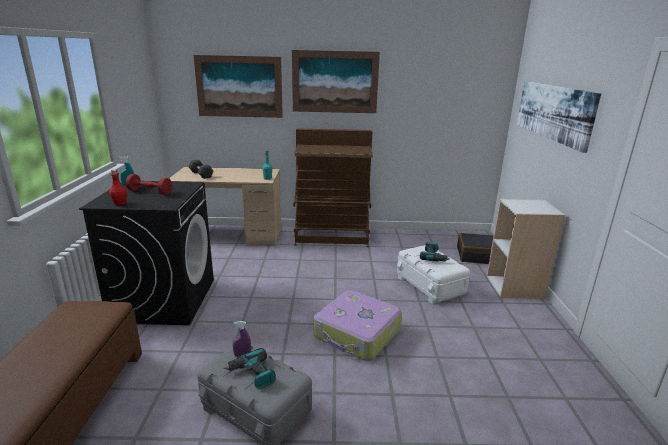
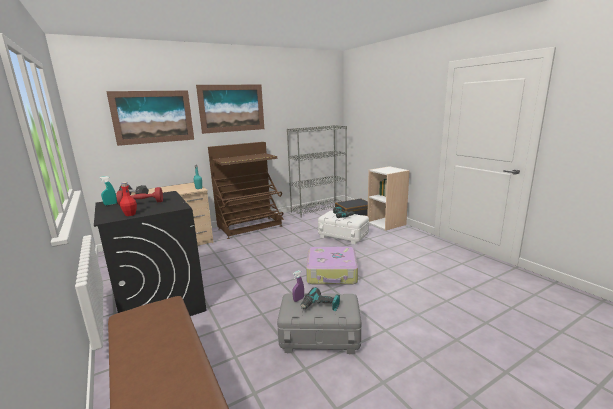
camera: 30 degrees left, 5 degrees down
picture [517,81,601,153] -> none
none -> grey bookcase [287,125,347,218]

